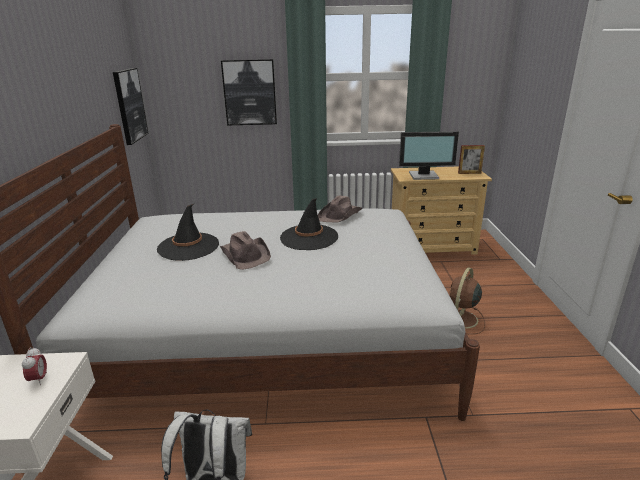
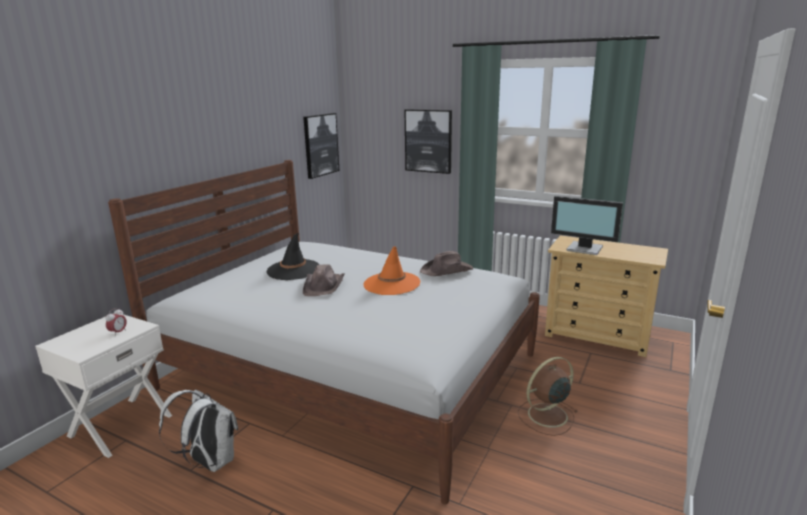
camera: 30 degrees right, 5 degrees down
black hat [280,198,338,250] -> orange hat [363,246,421,295]
picture frame [458,145,485,174] -> none

